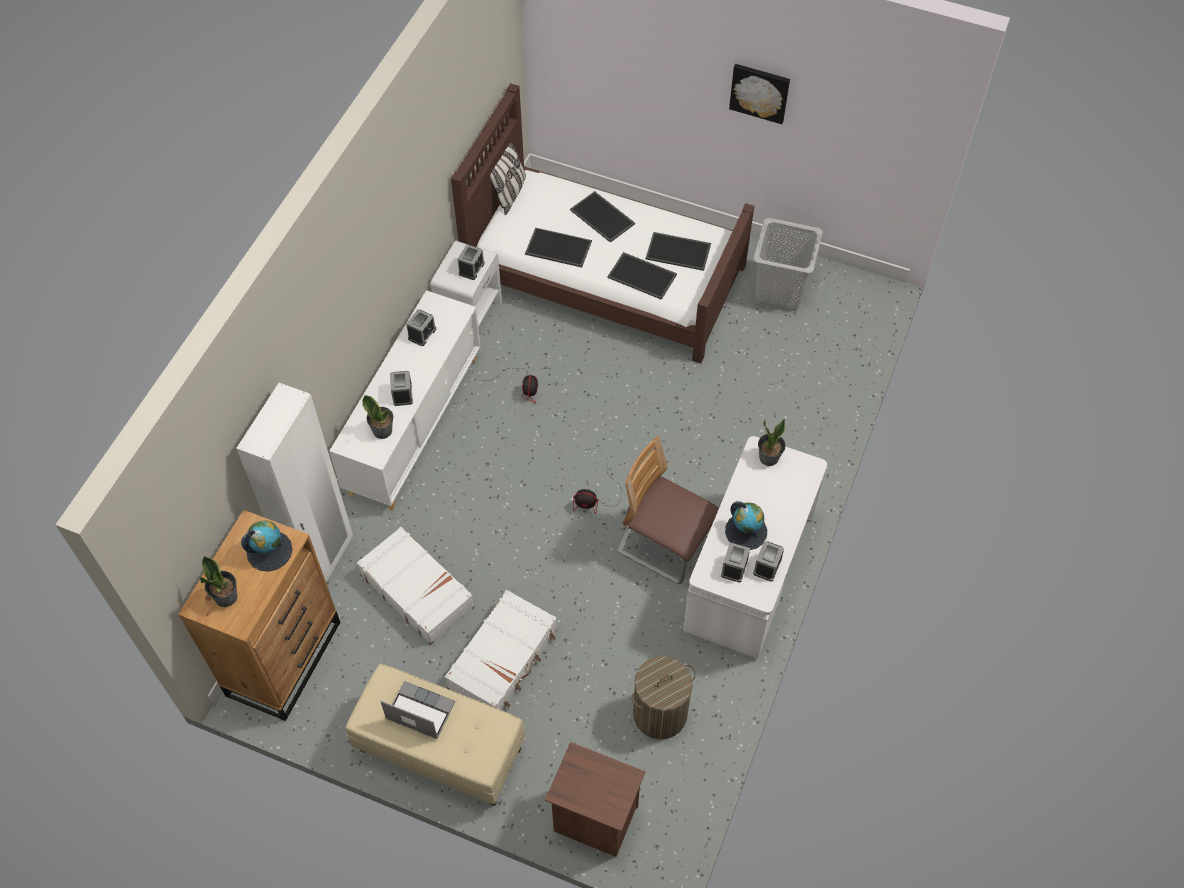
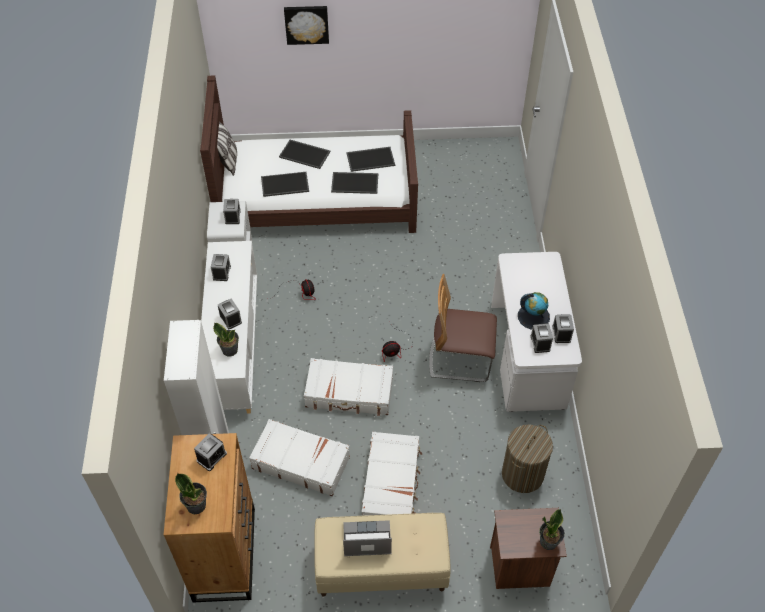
camera: 25 degrees left, 5 degrees down
globe [241,520,293,571] -> alarm clock [194,434,227,471]
picture [729,64,790,124] -> picture moved to [284,6,329,45]
grey laundry basket [753,218,823,311] -> none
potted plant [758,419,786,466] -> potted plant moved to [539,509,565,550]
none -> white suitcase [304,358,393,416]

